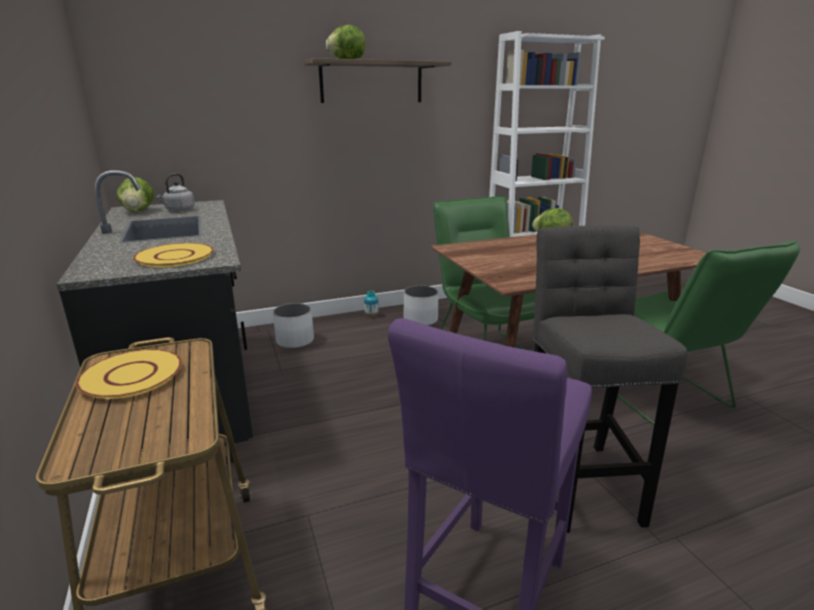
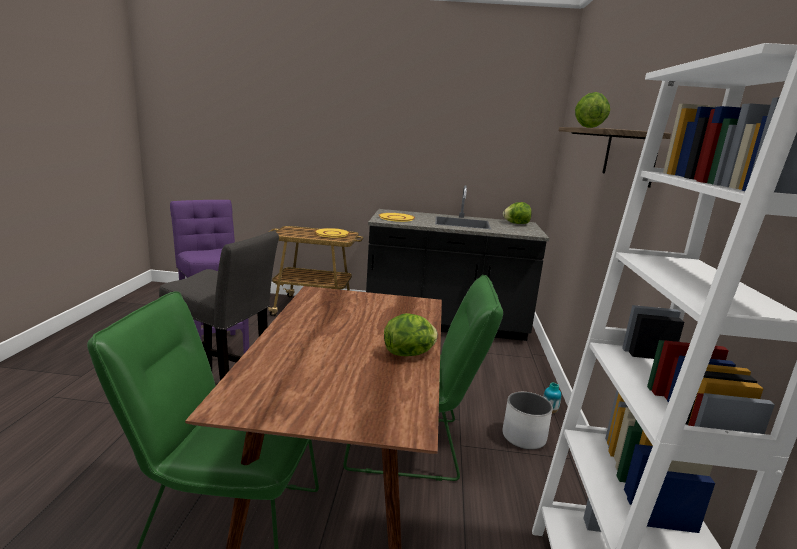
camera: 115 degrees right, 5 degrees down
grey kettle [156,173,195,211] -> none
white planter [273,303,314,349] -> none

